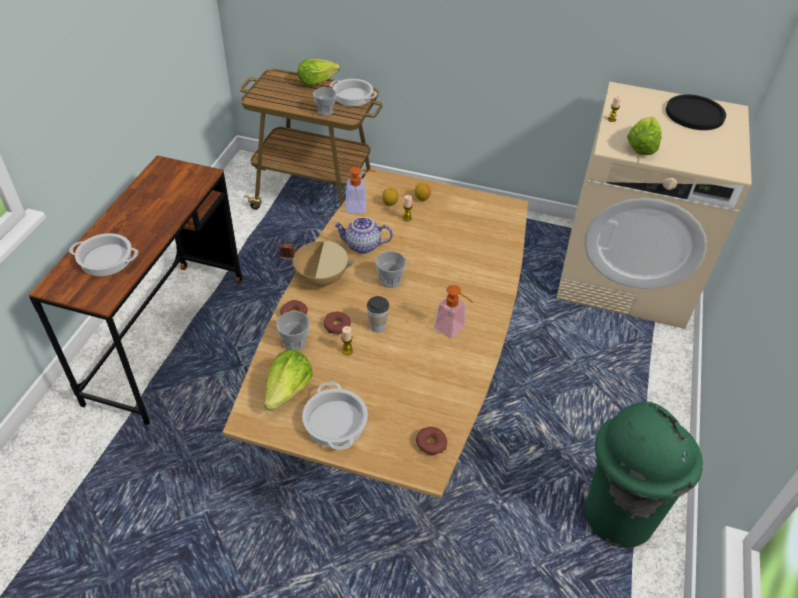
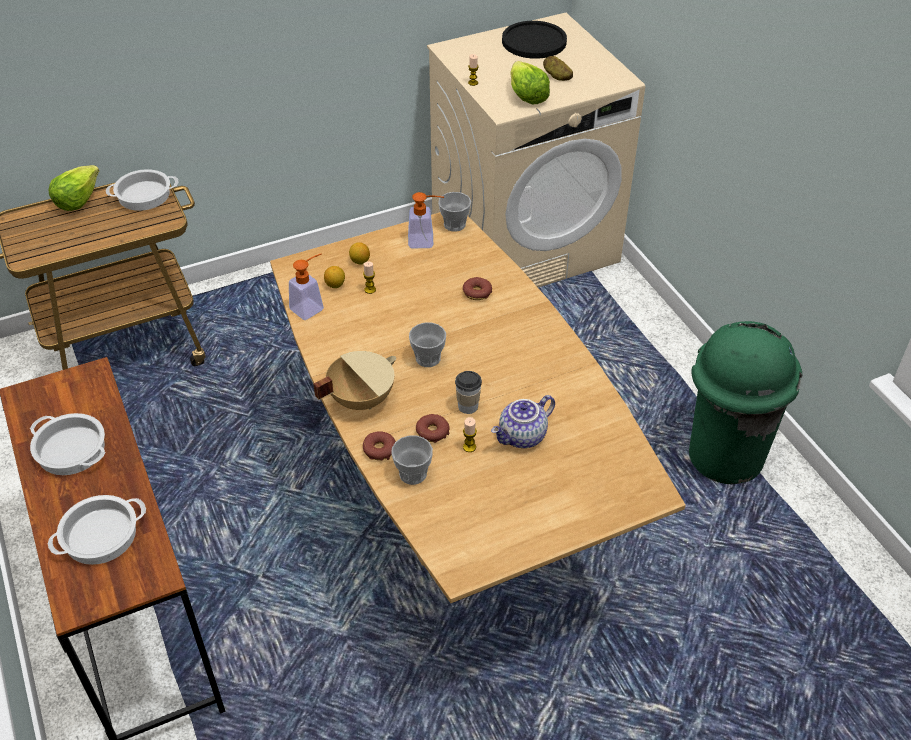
camera: 40 degrees left, 0 degrees up
lettuce [264,350,313,411] -> none
cooking pot [302,381,368,450] -> cooking pot moved to [30,413,105,475]
cup [313,87,336,116] -> cup moved to [438,192,471,232]
teapot [333,217,393,254] -> teapot moved to [491,395,555,448]
donut [416,427,447,456] -> donut moved to [463,277,492,300]
soap dispenser [434,285,473,338] -> soap dispenser moved to [408,192,444,248]
none -> potato [543,56,573,81]

